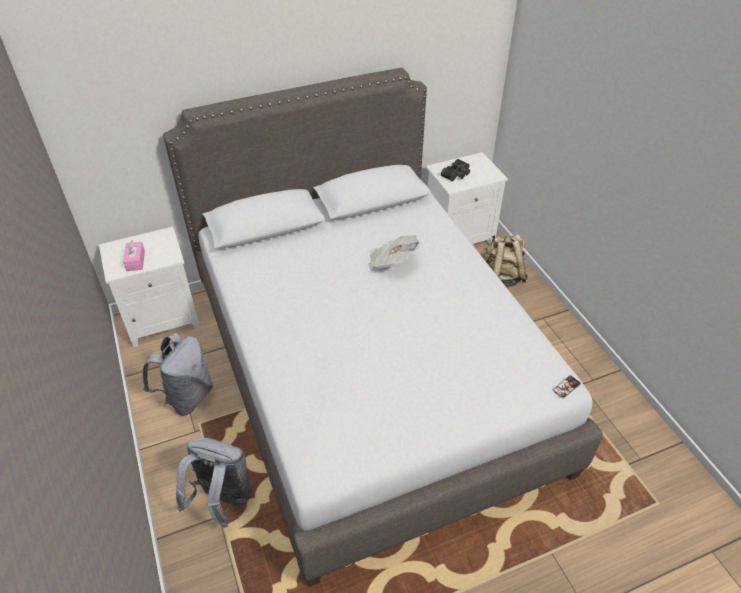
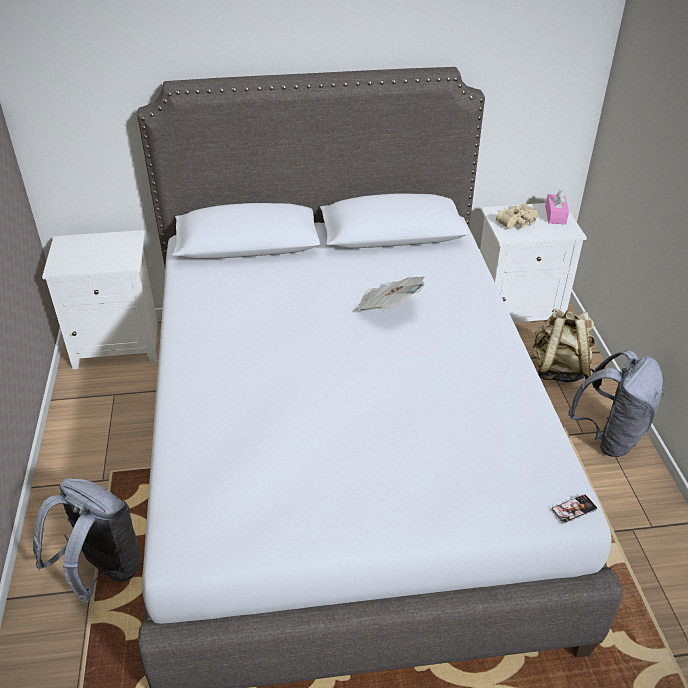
camera: 15 degrees right, 5 degrees down
pink tissue box [123,240,145,271] -> pink tissue box moved to [545,190,569,224]
grey backpack [143,333,213,415] -> grey backpack moved to [568,350,664,457]
black binoculars [441,159,470,181] -> beige binoculars [496,203,538,229]

